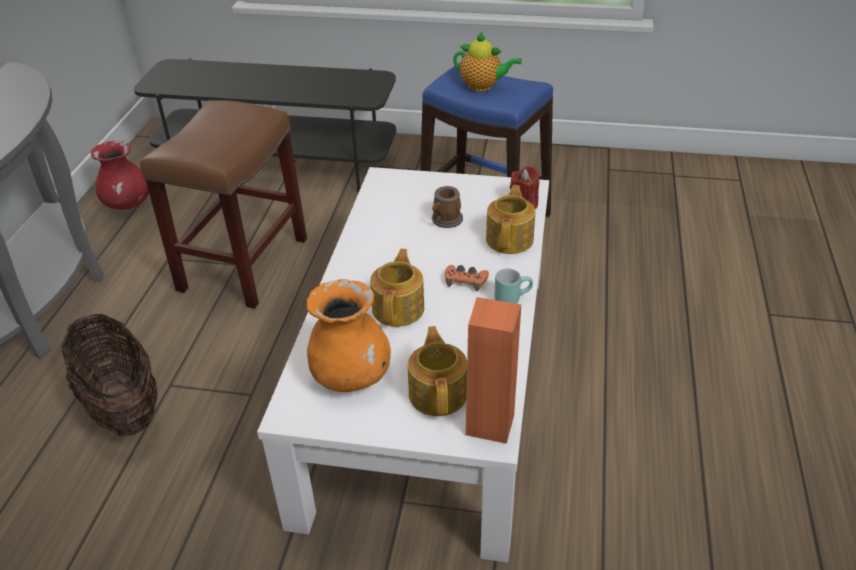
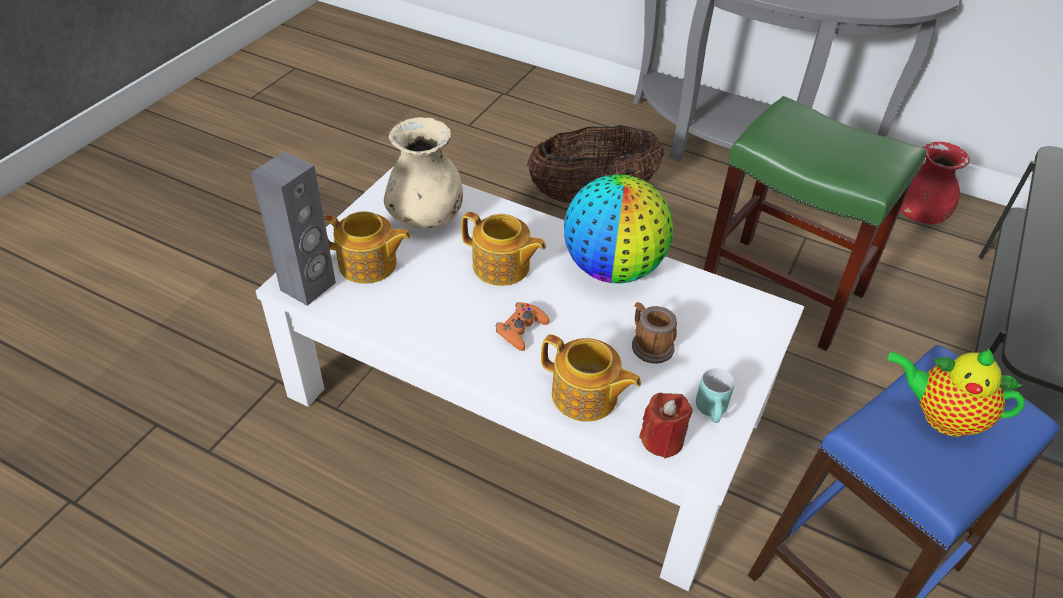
camera: 105 degrees right, 5 degrees up
brown stool [140,100,307,309] -> green stool [704,96,927,351]
orange vase [307,279,391,392] -> beige vase [384,117,463,229]
teapot [453,32,522,91] -> teapot turned 75 degrees clockwise [887,349,1025,437]
orange speaker [466,297,521,444] -> grey speaker [251,152,336,306]
turquoise mug [494,268,533,304] -> turquoise mug moved to [696,368,735,423]
none -> globe [564,174,673,284]

